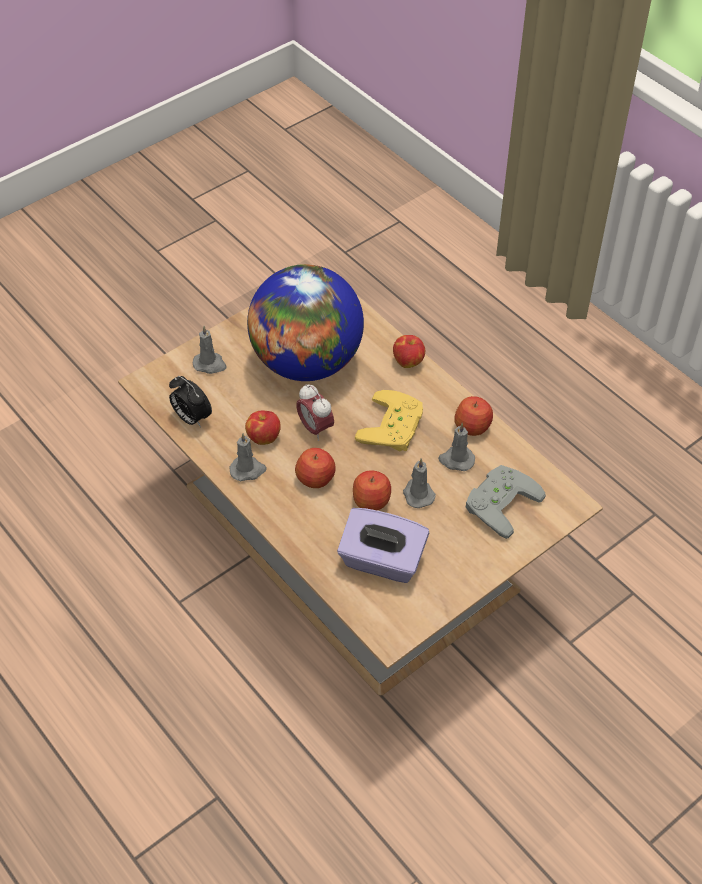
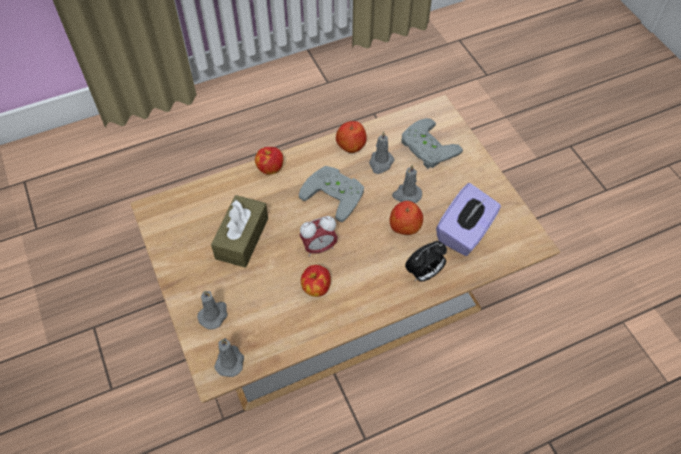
camera: 75 degrees left, 5 degrees up
alarm clock [169,376,212,427] -> alarm clock moved to [405,241,447,282]
grey candle [230,433,267,482] -> grey candle moved to [214,338,244,377]
globe [247,264,364,381] -> brown tissue box [211,195,268,268]
apple [295,448,336,488] -> none
yellow game controller [355,390,423,452] -> grey game controller [299,166,364,222]

